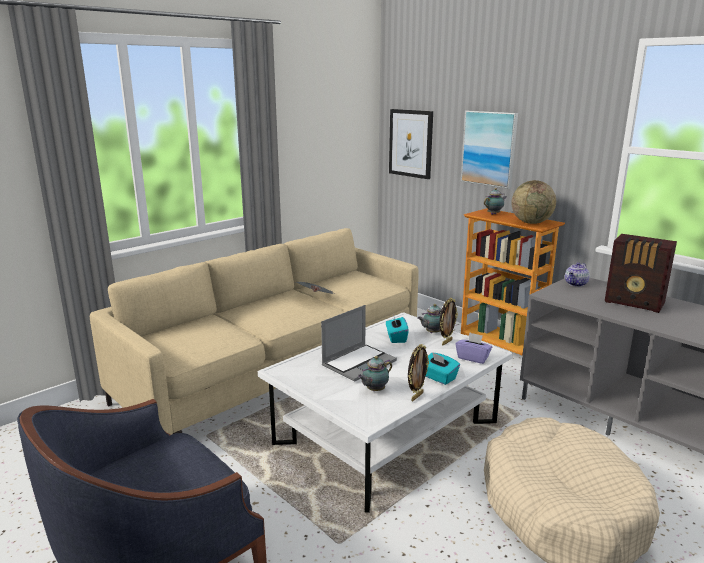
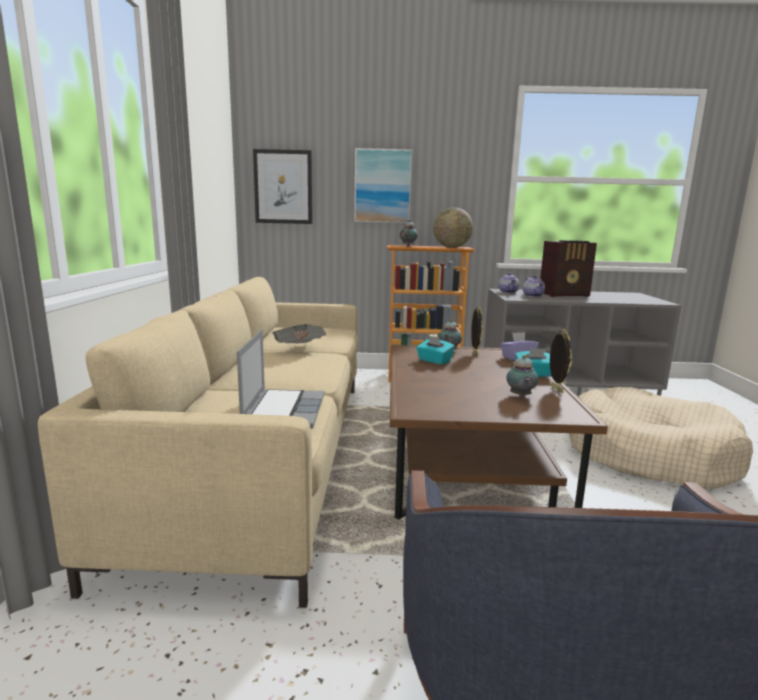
camera: 45 degrees left, 5 degrees down
white coffee table [258,312,513,513] -> brown coffee table [390,345,608,520]
laptop [321,305,397,382] -> laptop moved to [237,330,325,429]
none -> teapot [523,275,545,297]

